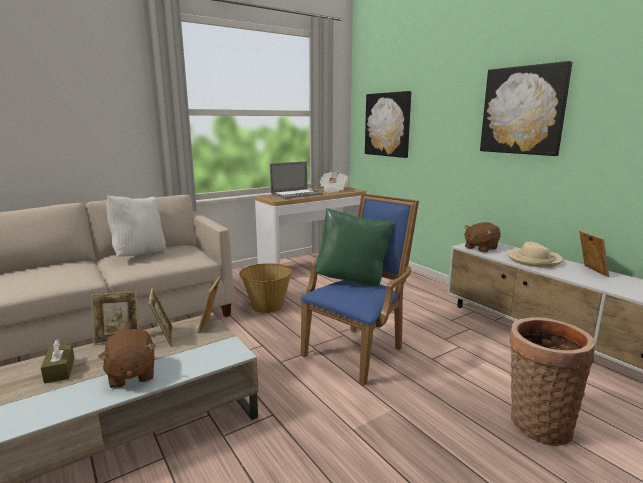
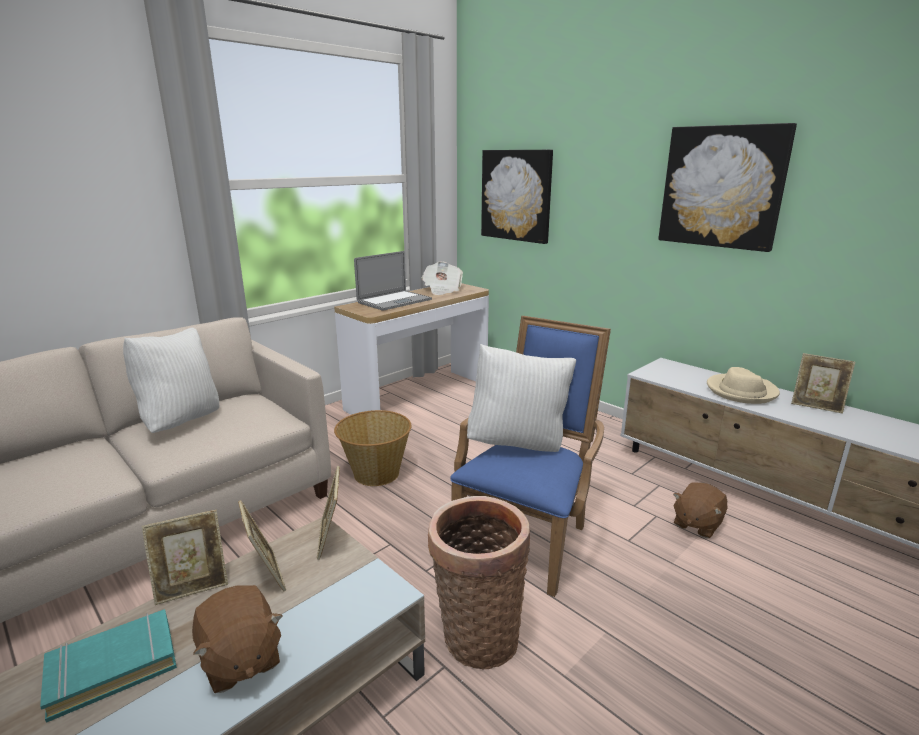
camera: 10 degrees left, 5 degrees up
brown tissue box [41,339,75,384] -> turquoise book [40,609,177,723]
green pillow [315,208,394,286] -> white pillow [467,344,576,452]
brown plush toy [464,222,501,252] -> brown plush toy moved to [673,482,728,538]
basket [509,317,595,446] -> basket moved to [428,496,530,669]
picture frame [579,231,609,277] -> picture frame turned 135 degrees clockwise [791,353,855,414]

